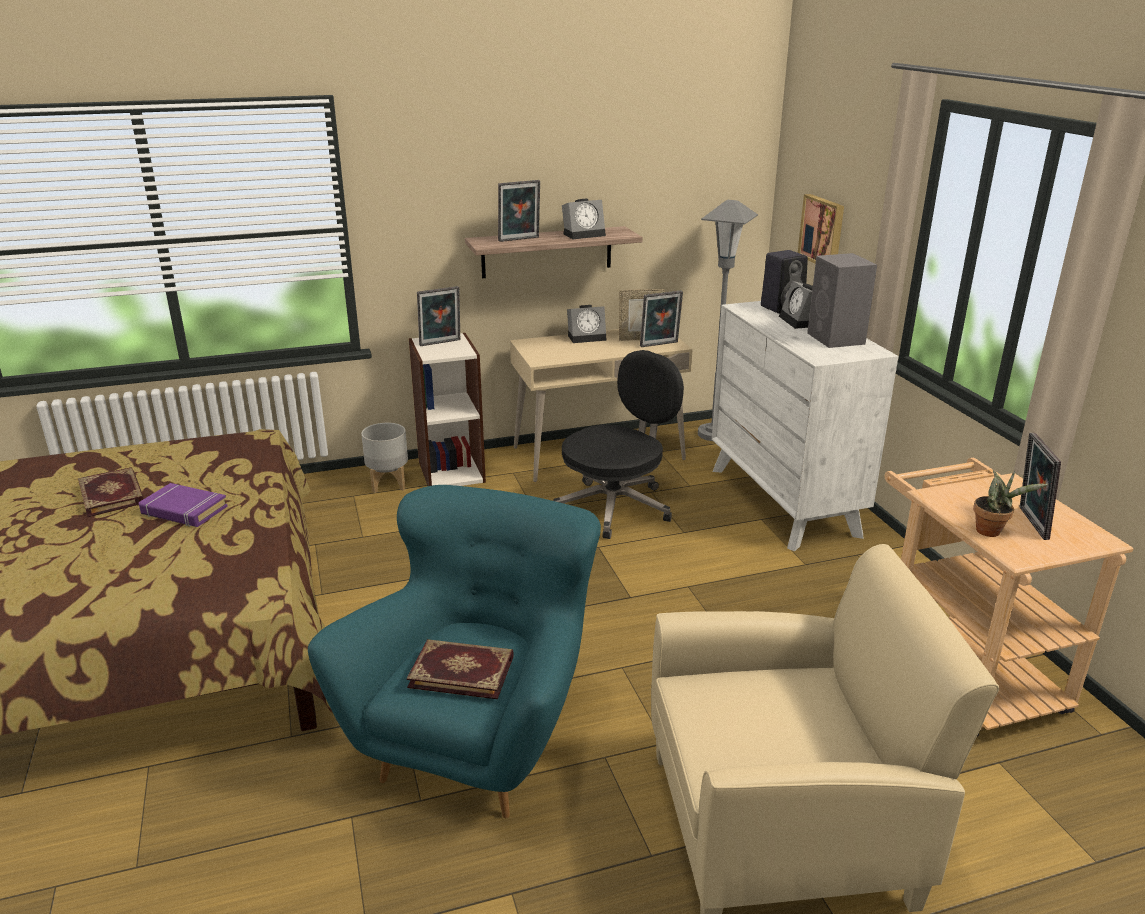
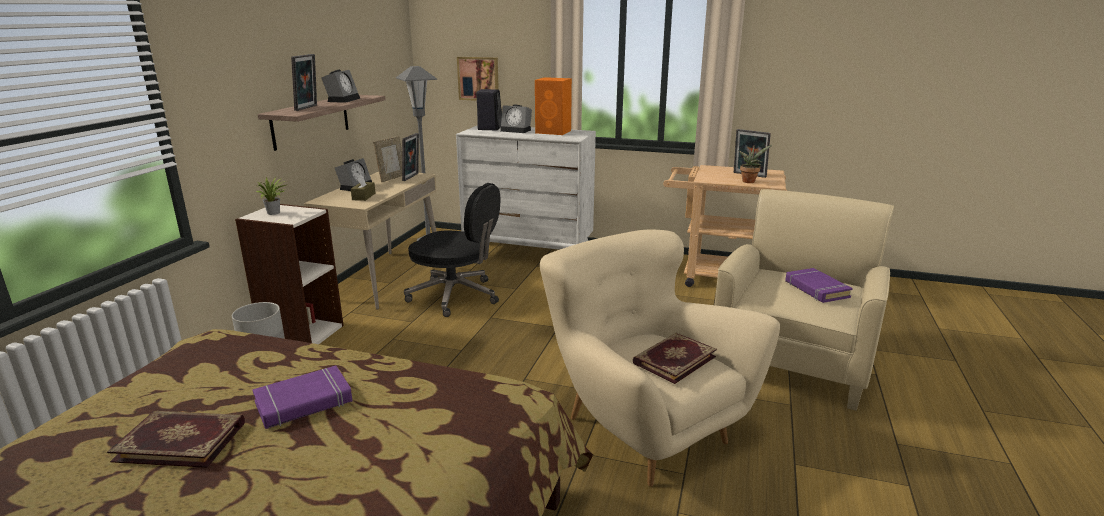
camera: 55 degrees left, 5 degrees down
turquoise armchair [308,485,601,818] -> beige armchair [540,229,780,487]
picture frame [417,286,460,346] -> potted plant [256,177,286,215]
black office chair [553,350,684,539] -> black office chair turned 120 degrees clockwise [404,183,501,317]
grey speaker [807,253,877,348] -> orange speaker [535,77,572,135]
none -> brown tissue box [351,174,375,201]
none -> purple book [785,268,853,303]

